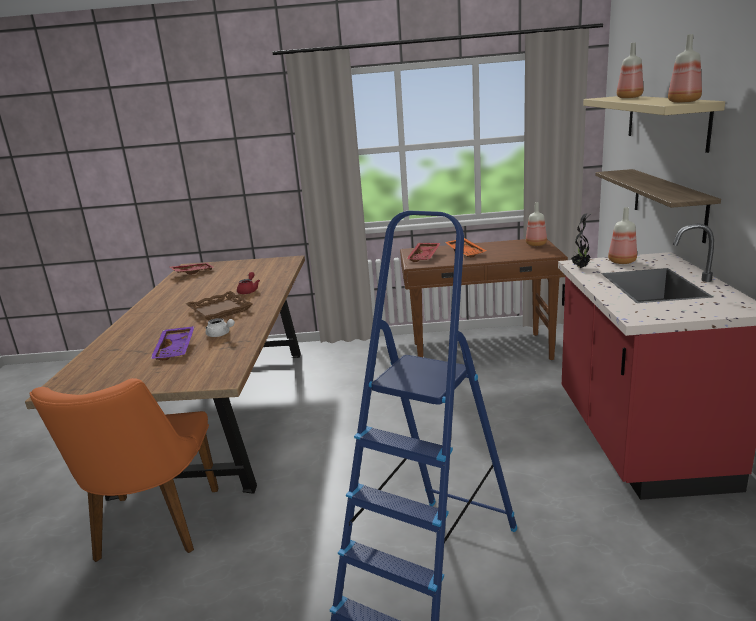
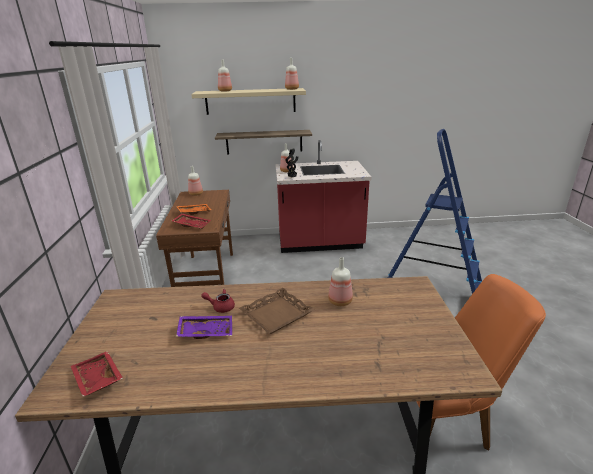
camera: 95 degrees left, 5 degrees up
purple tray [150,326,195,361] -> purple tray moved to [176,316,232,339]
white teapot [205,318,235,337] -> bottle [328,257,353,306]

